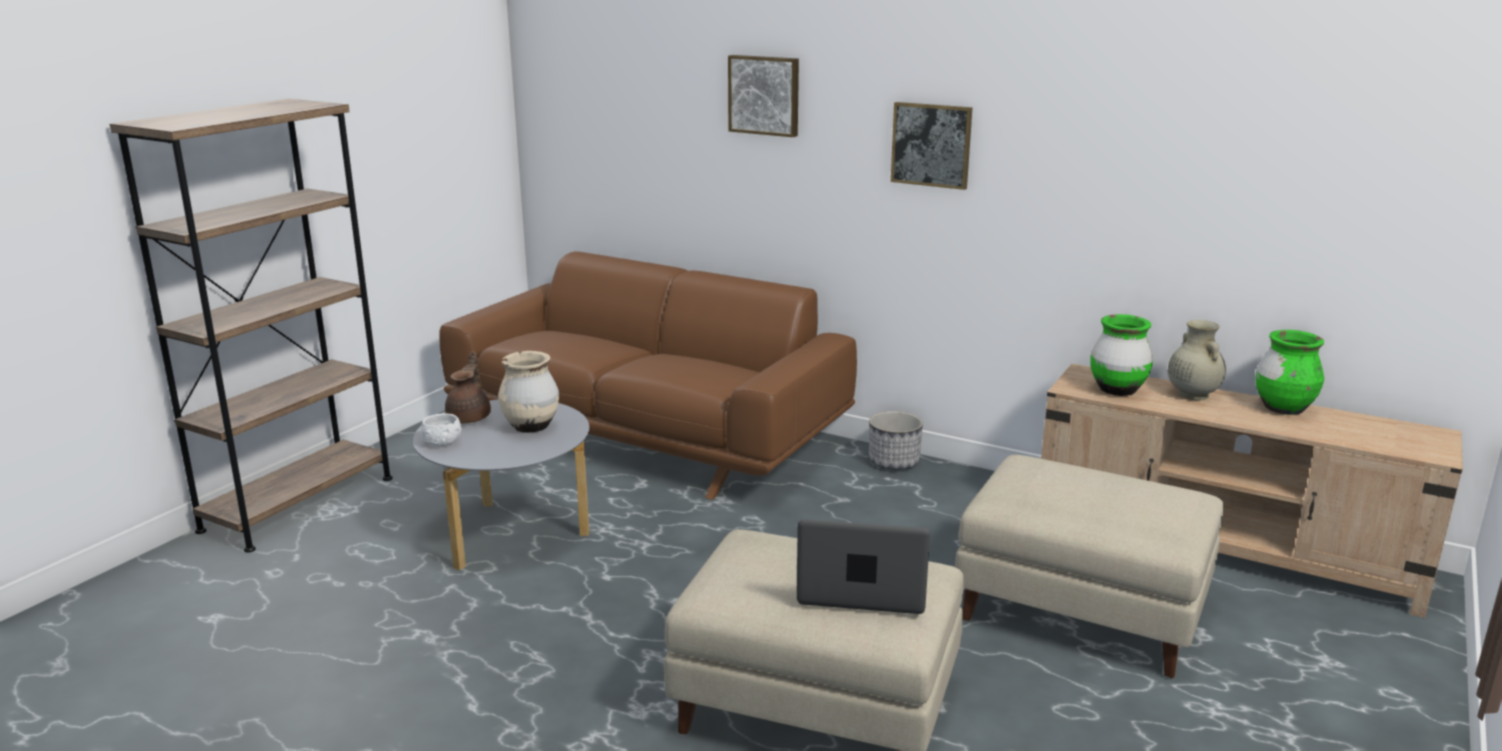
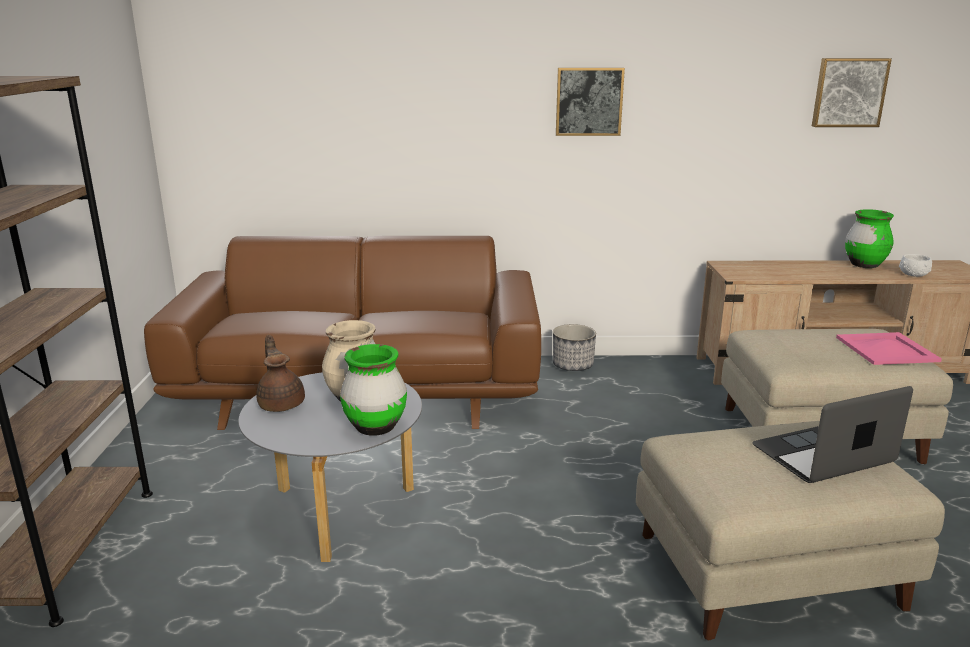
camera: 30 degrees left, 0 degrees up
white bowl [421,414,461,446] -> white bowl moved to [899,254,932,277]
picture [728,55,799,137] -> picture moved to [812,58,892,127]
green vase [1090,314,1153,396] -> green vase moved to [340,344,407,436]
beige vase [1168,320,1226,400] -> none
none -> pink tray [836,332,942,365]

